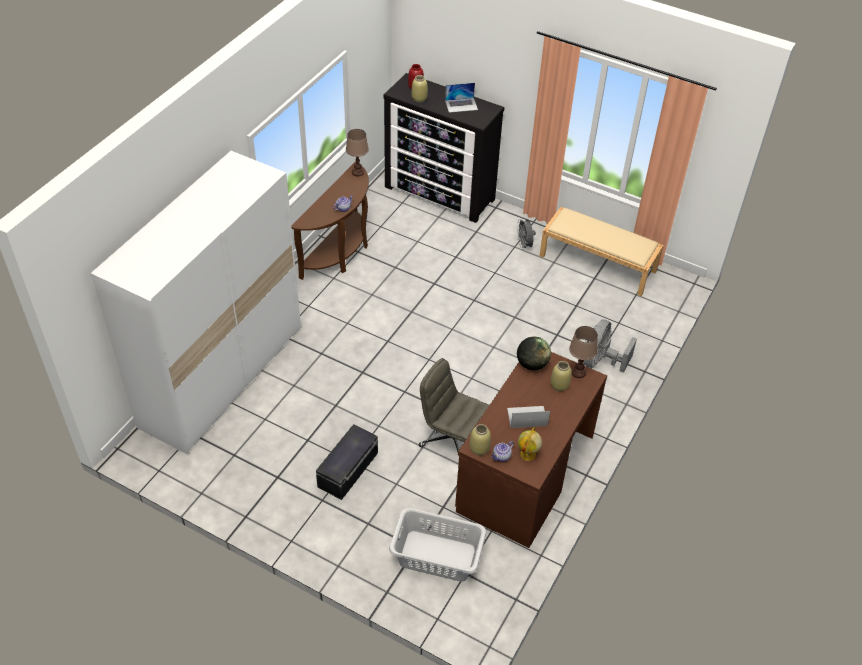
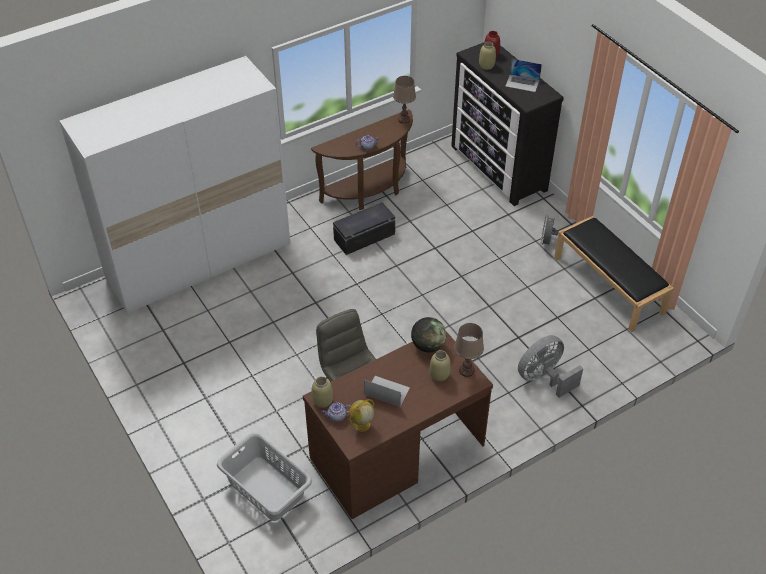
camera: 30 degrees right, 0 degrees up
black storage box [316,424,378,500] -> black storage box moved to [333,202,395,255]
beige bench [539,207,663,296] -> black bench [554,216,674,333]

